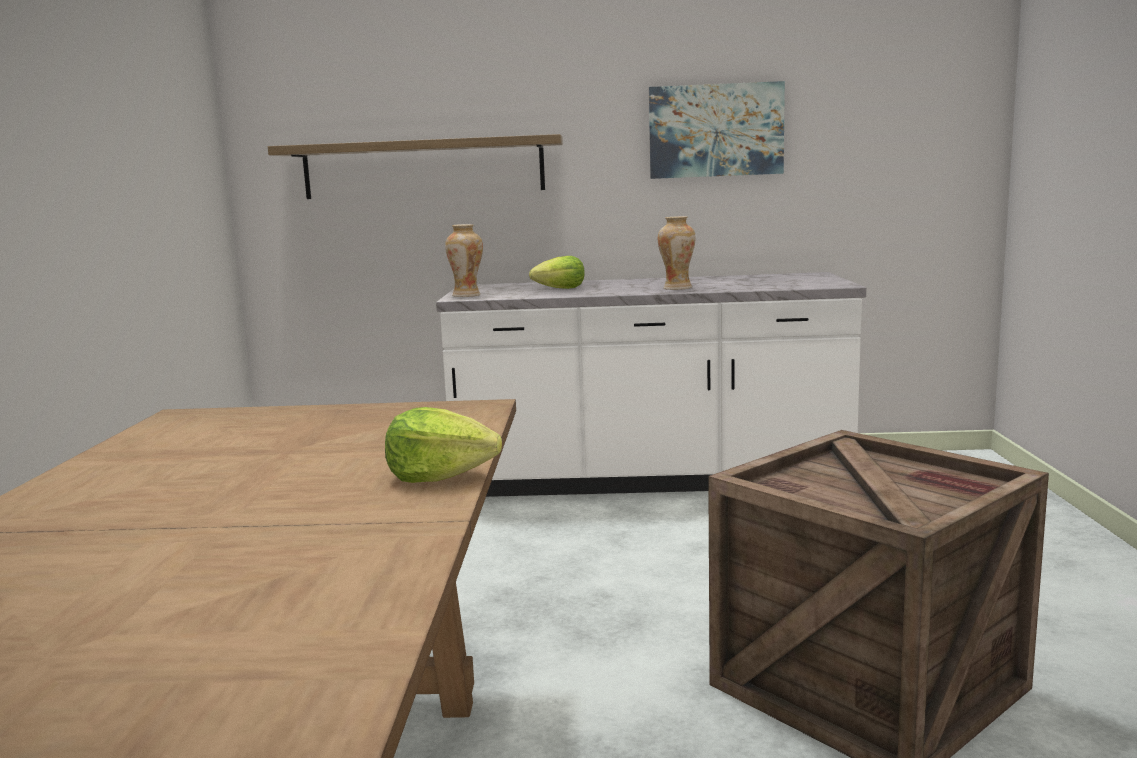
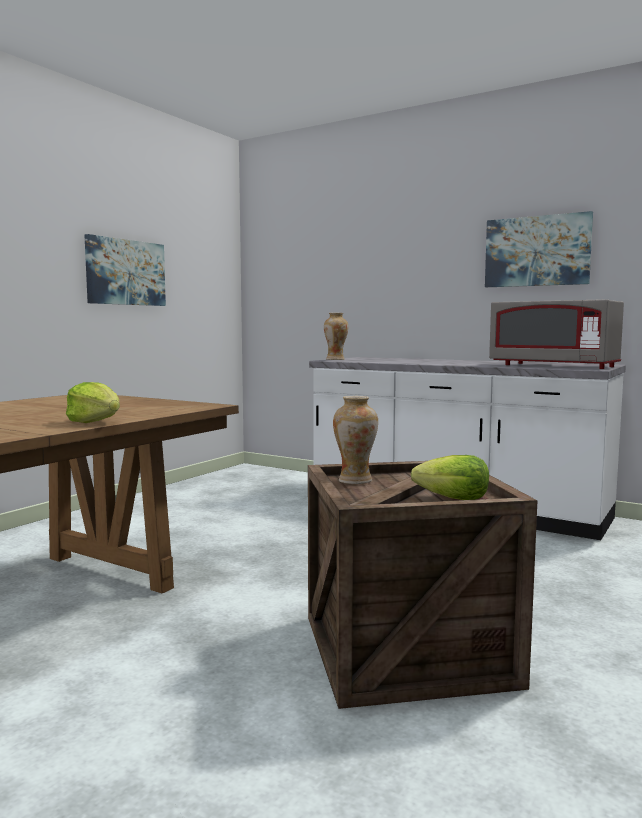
camera: 30 degrees right, 5 degrees down
shelf [268,134,563,199] -> none
lettuce [529,256,585,289] -> lettuce moved to [411,455,489,500]
vase [658,216,696,290] -> vase moved to [333,396,378,484]
none -> picture [84,234,166,306]
none -> grey microwave [489,299,624,369]

